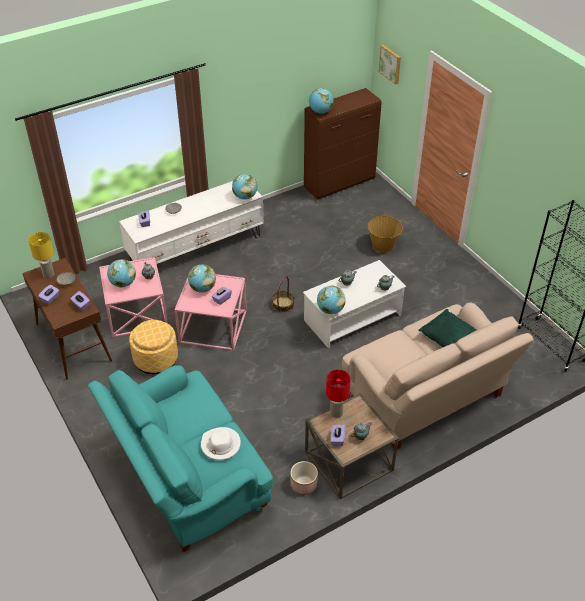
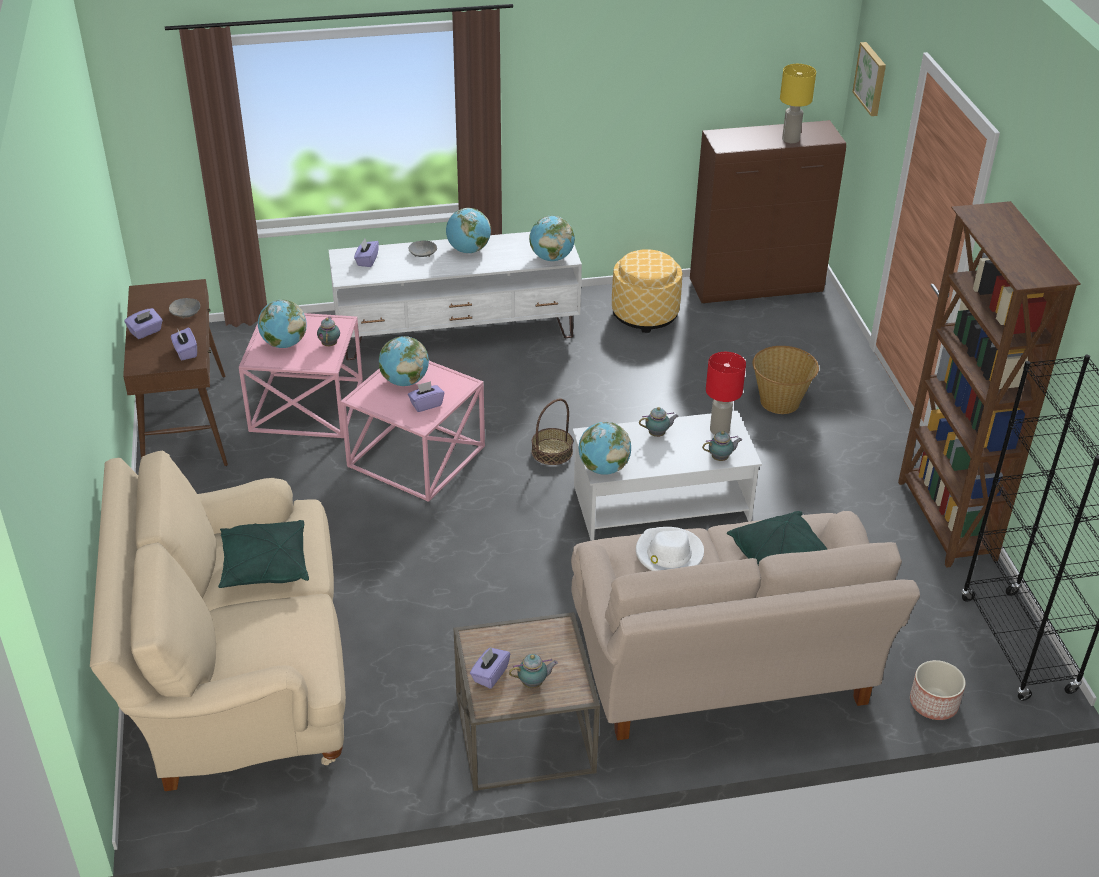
camera: 20 degrees right, 5 degrees down
yellow table lamp [28,232,54,279] -> yellow table lamp moved to [780,64,816,143]
turquoise sofa [88,365,273,552] -> beige sofa [90,451,346,791]
ottoman [129,320,178,374] -> ottoman moved to [612,249,682,333]
white hat [201,427,241,460] -> white hat moved to [636,527,704,571]
planter [291,461,318,495] -> planter moved to [910,660,966,720]
globe [309,88,334,114] -> globe moved to [446,208,491,253]
red table lamp [326,370,351,418] -> red table lamp moved to [706,352,746,435]
none -> green pillow [218,520,309,588]
none -> brown bookcase [898,201,1081,567]

